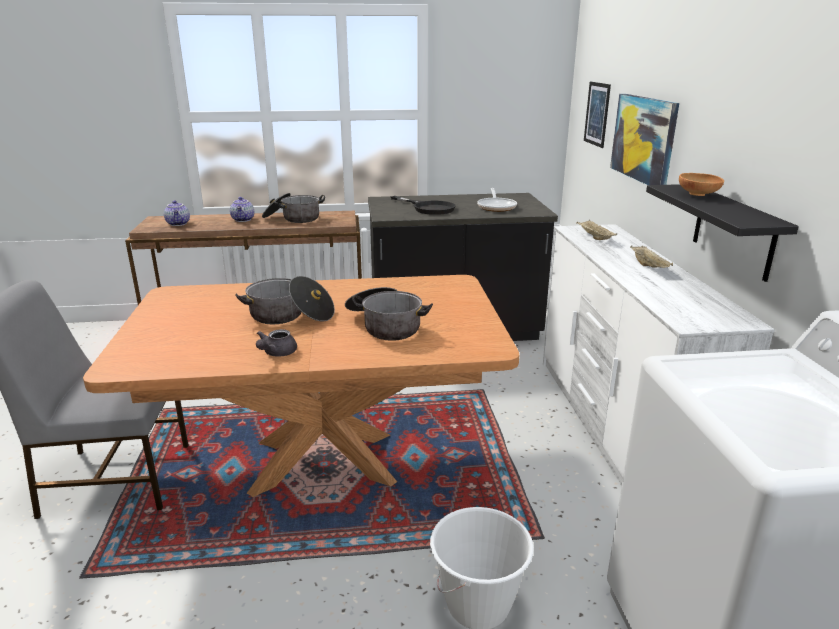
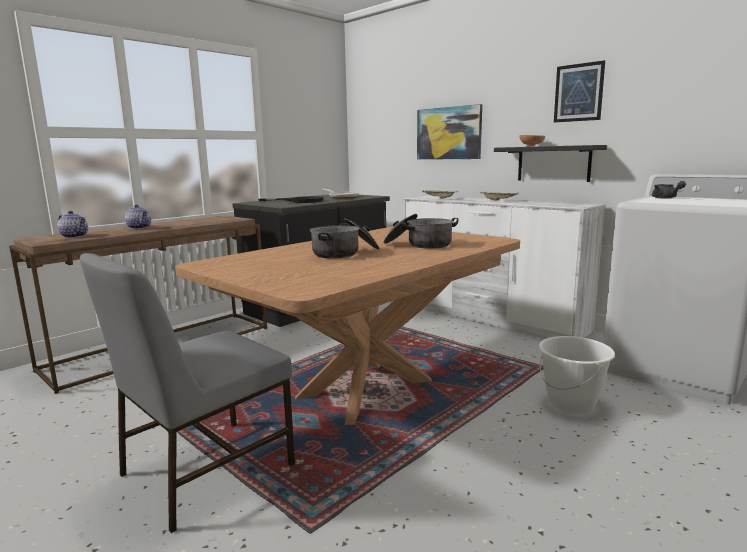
camera: 40 degrees left, 10 degrees down
grey teapot [256,329,297,357] -> grey teapot moved to [652,181,686,198]
cooking pot [262,193,325,223] -> none
picture [584,82,611,148] -> picture moved to [554,60,605,122]

